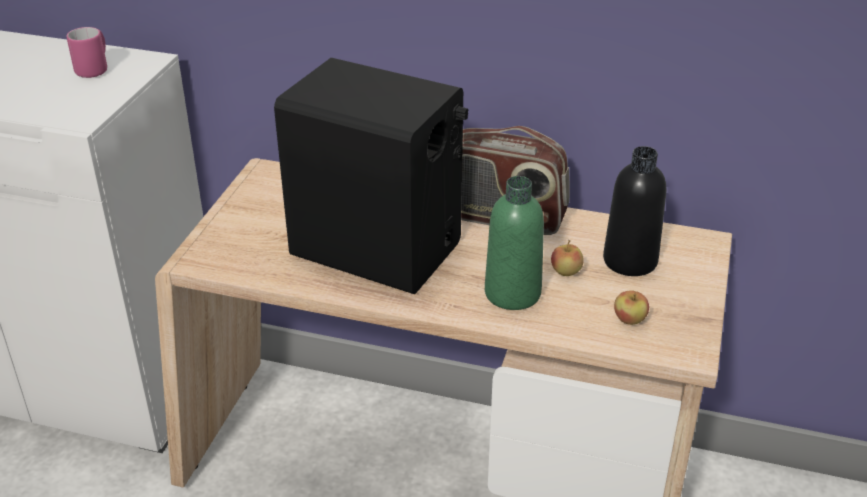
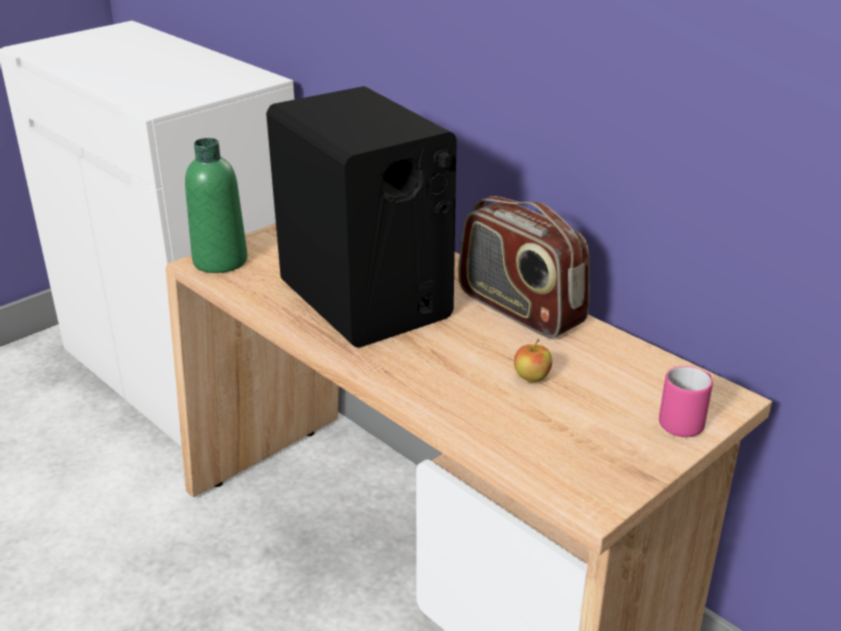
camera: 30 degrees right, 5 degrees down
pink mug [67,27,107,78] -> pink mug moved to [659,366,713,437]
green bottle [485,176,544,310] -> green bottle moved to [185,138,247,273]
black bottle [603,146,666,276] -> none
apple [614,290,649,325] -> none

